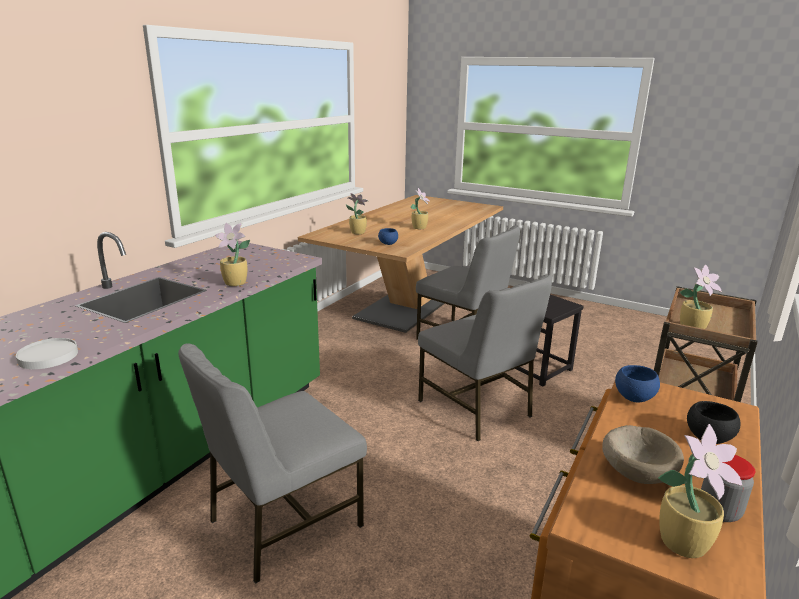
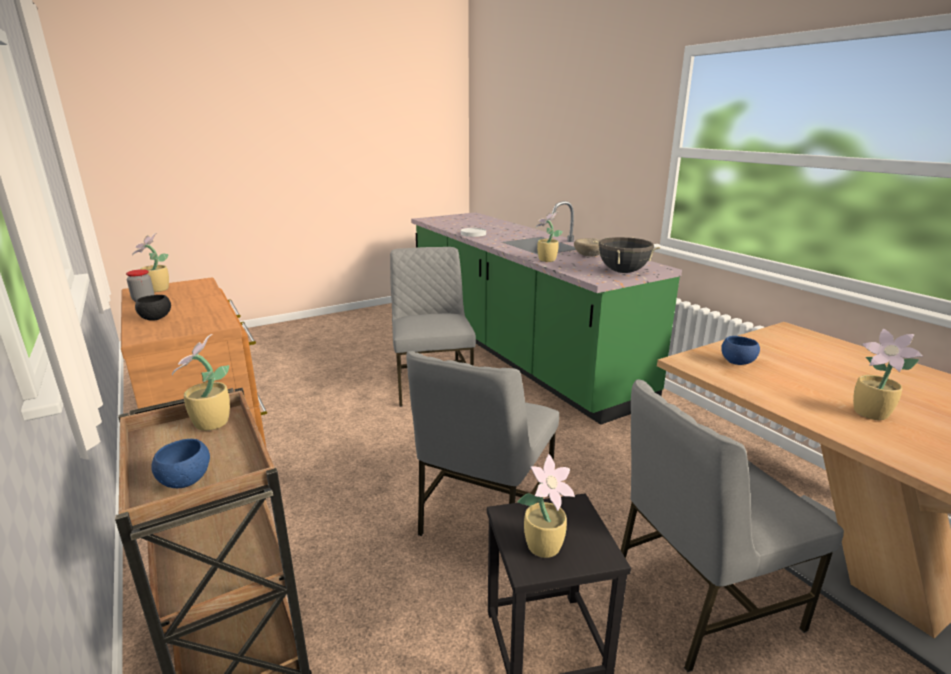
camera: 120 degrees right, 0 degrees up
potted plant [346,193,368,234] -> potted plant moved to [517,454,575,558]
grey chair [418,274,552,441] -> grey chair turned 60 degrees counterclockwise [406,351,559,536]
beige bowl [602,425,684,484] -> beige bowl moved to [574,238,600,257]
blue bowl [615,365,660,402] -> blue bowl moved to [151,439,210,488]
none -> black cooking pot [593,237,661,273]

